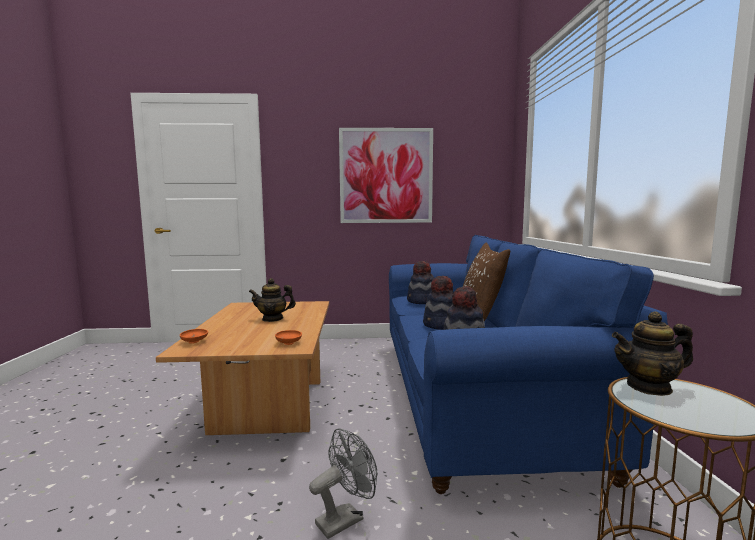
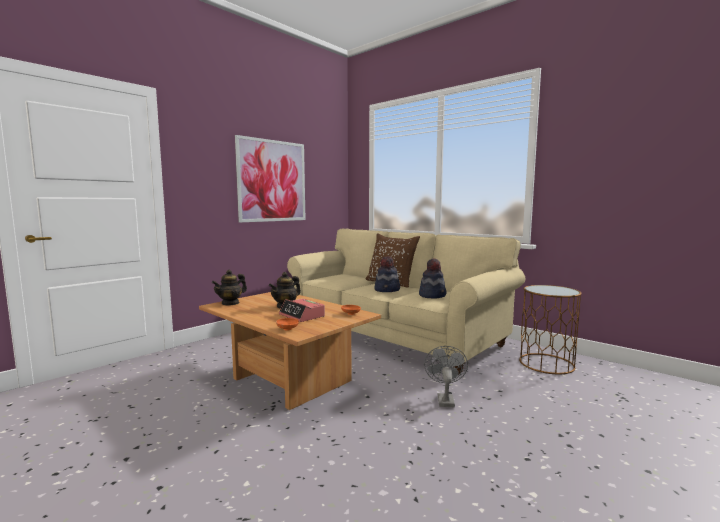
camera: 45 degrees left, 0 degrees up
blue sofa [389,235,668,494] -> beige sofa [287,228,525,375]
hat [407,261,434,304] -> none
teapot [612,311,693,396] -> teapot moved to [212,270,247,306]
none -> alarm clock [279,299,325,322]

